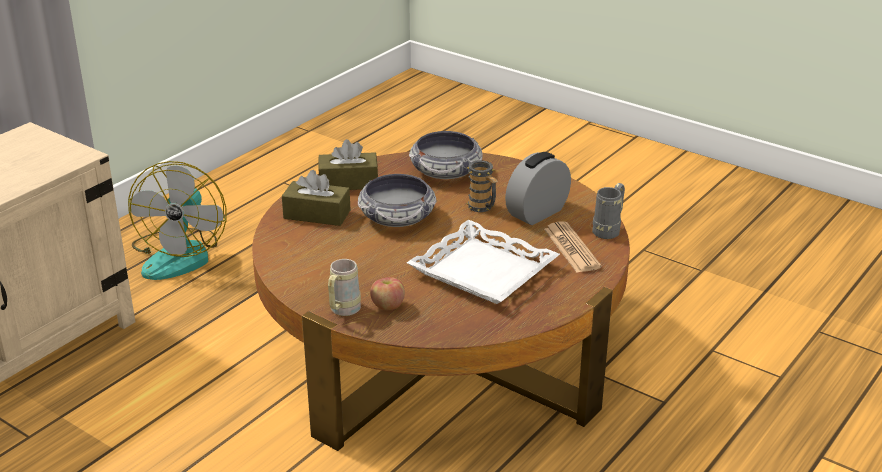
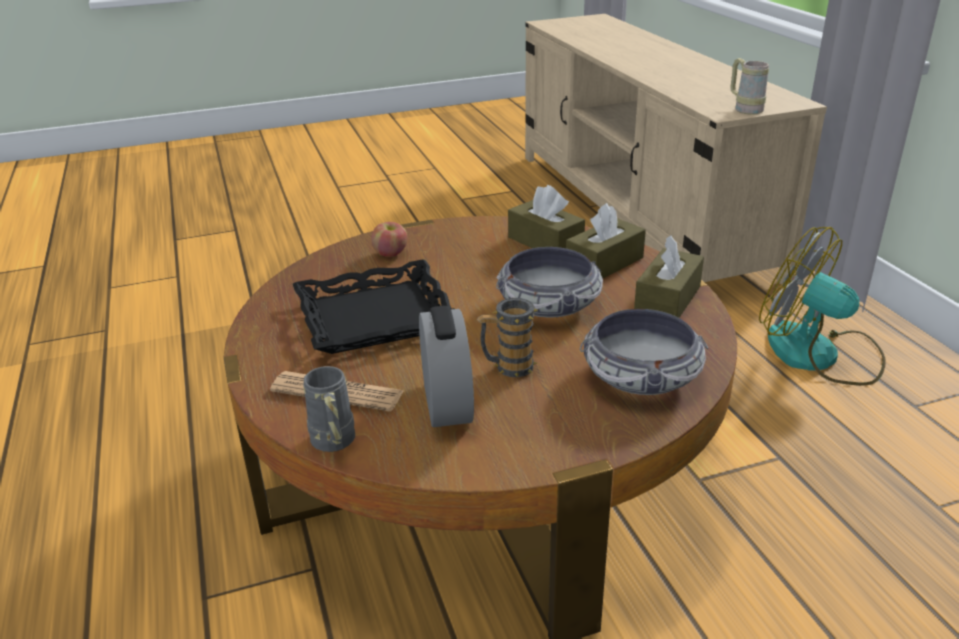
camera: 125 degrees right, 0 degrees up
beige mug [328,259,361,316] -> beige mug moved to [730,58,769,115]
white tray [407,220,560,304] -> black tray [293,260,455,354]
none -> brown tissue box [508,185,585,248]

